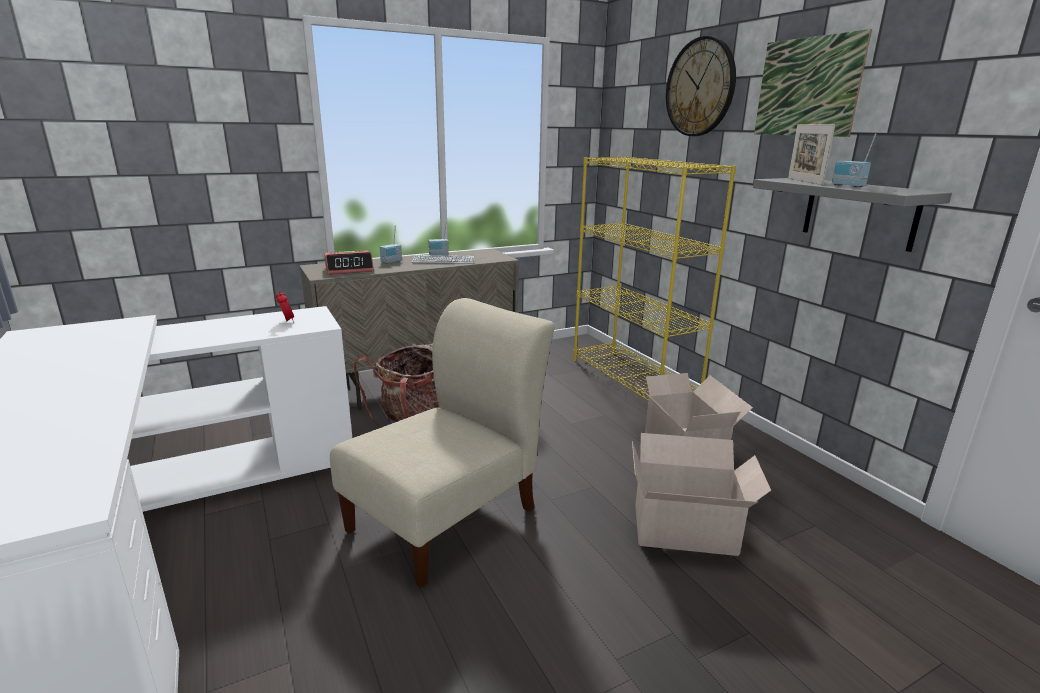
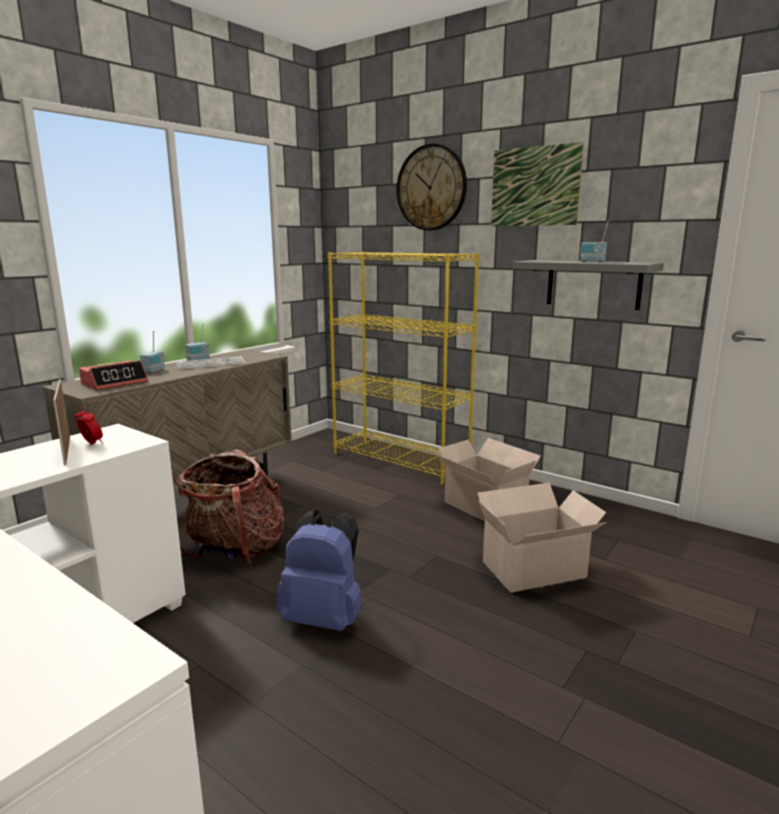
camera: 25 degrees left, 5 degrees down
beige chair [330,298,555,587] -> blue backpack [277,510,361,631]
picture frame [788,125,835,185] -> picture frame moved to [53,379,70,466]

